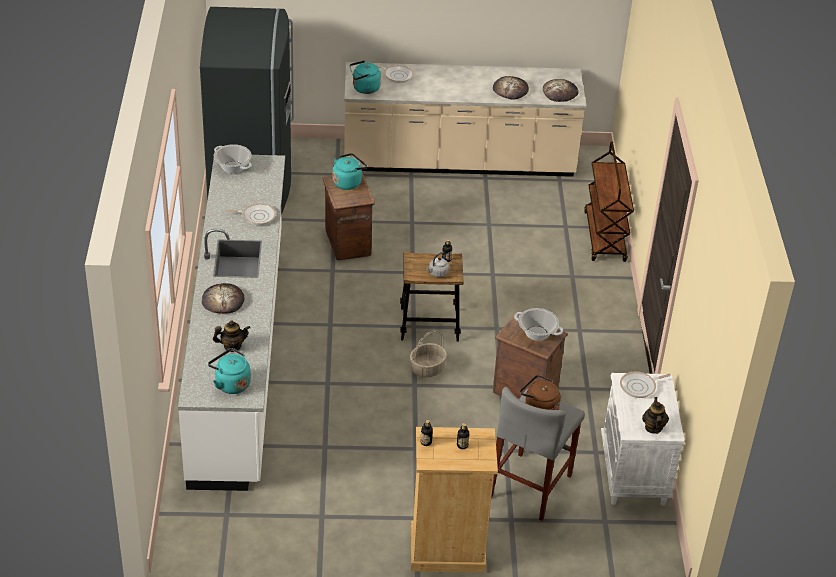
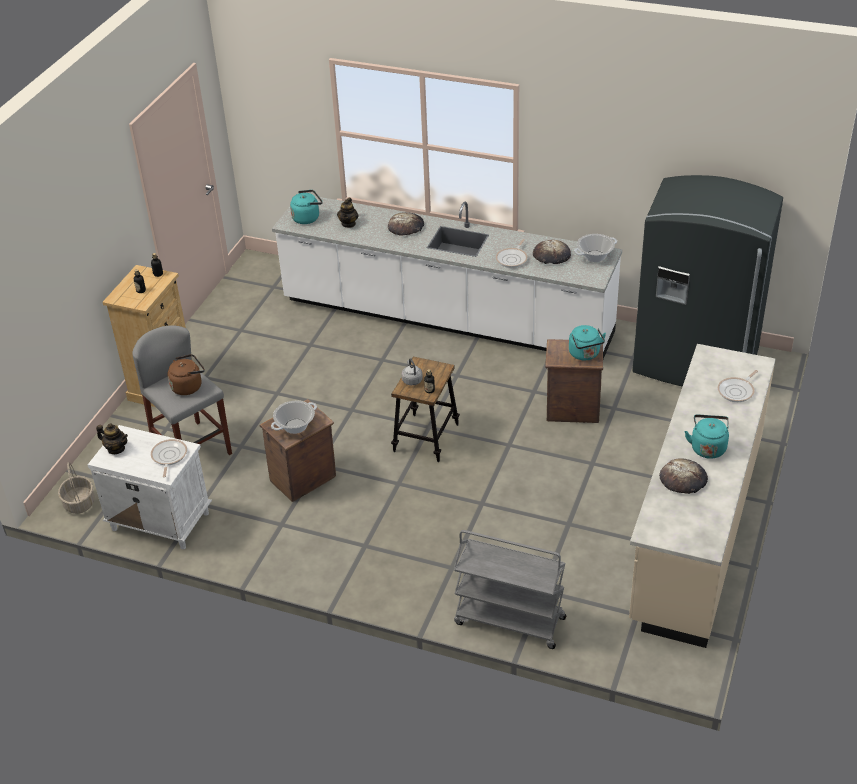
camera: 115 degrees right, 0 degrees up
turquoise kettle [350,60,381,94] -> turquoise kettle moved to [685,415,729,459]
basket [410,330,447,378] -> basket moved to [58,462,95,514]
bread [543,79,579,102] -> bread moved to [533,240,571,264]
brown cart [584,142,634,262] -> grey cart [454,530,567,649]

